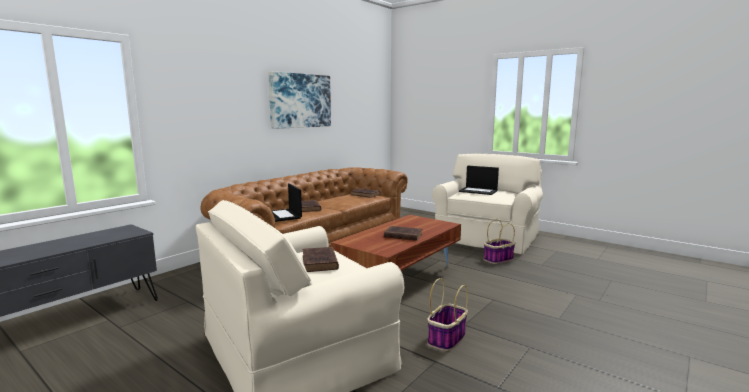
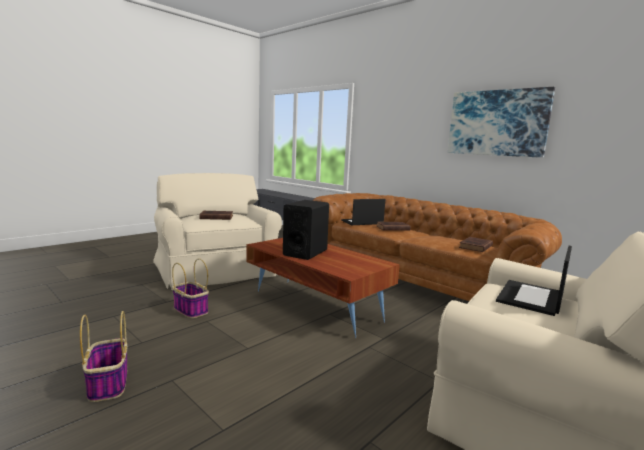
camera: 95 degrees right, 0 degrees up
brown book [384,226,422,241] -> black speaker [283,200,329,260]
basket [484,219,515,264] -> basket moved to [80,311,128,402]

